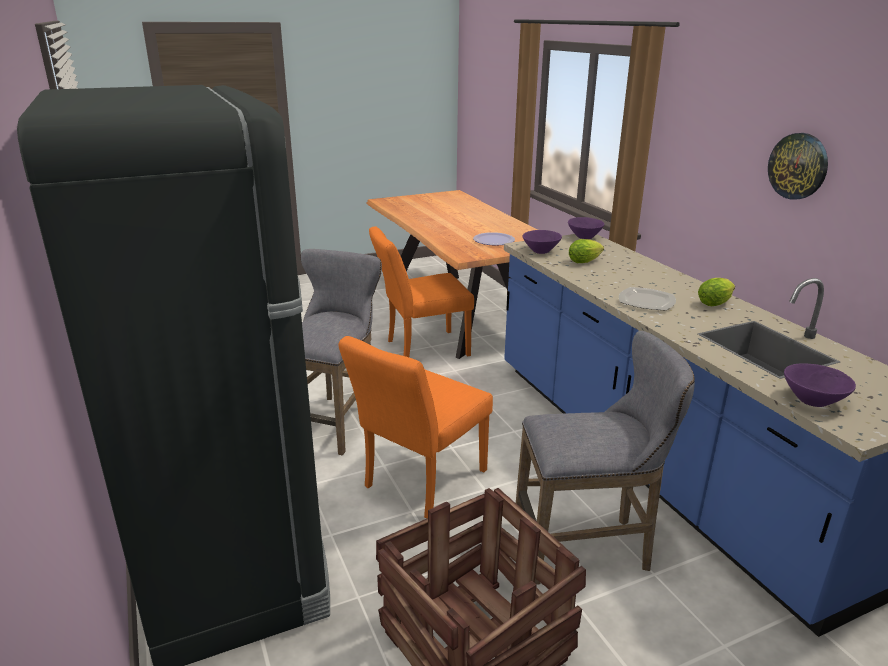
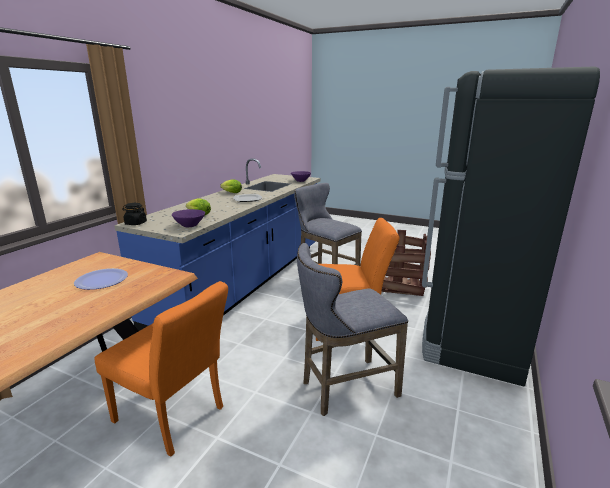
camera: 130 degrees left, 5 degrees down
purple bowl [568,217,604,239] -> black jar [122,203,147,225]
wall clock [768,133,828,200] -> none

